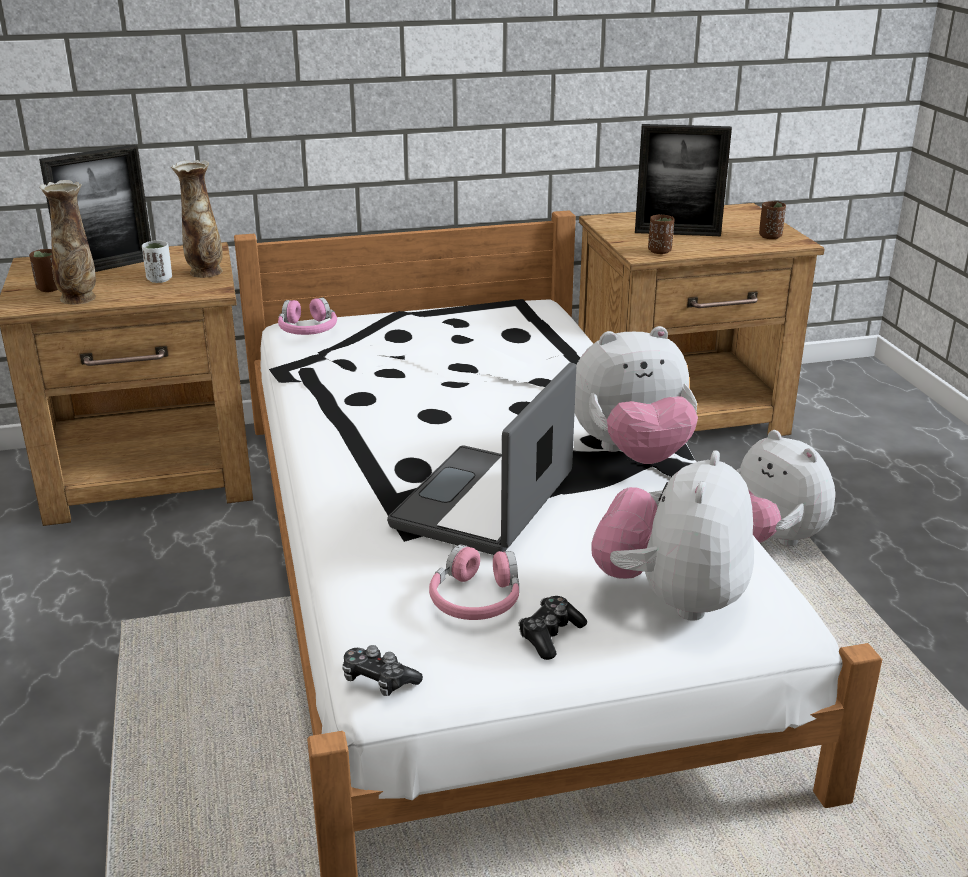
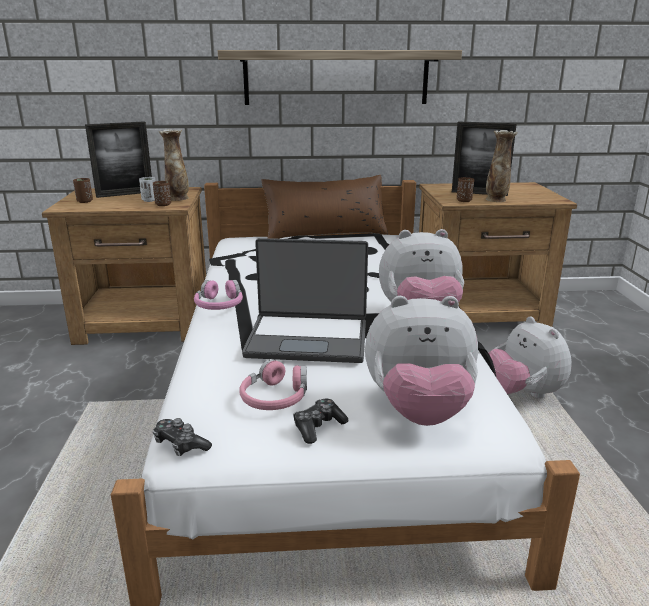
camera: 10 degrees right, 5 degrees down
vase [40,180,96,304] -> vase moved to [486,130,518,202]
pink headphones [278,297,337,335] -> pink headphones moved to [194,280,243,310]
laptop [387,363,576,555] -> laptop turned 120 degrees counterclockwise [242,238,368,363]
plush toy [591,450,754,621] -> plush toy turned 120 degrees counterclockwise [365,296,478,426]
brown cup [759,201,786,239] -> brown cup moved to [153,181,171,206]
none -> shelf [218,50,462,105]
none -> brown pillow [261,175,388,239]

